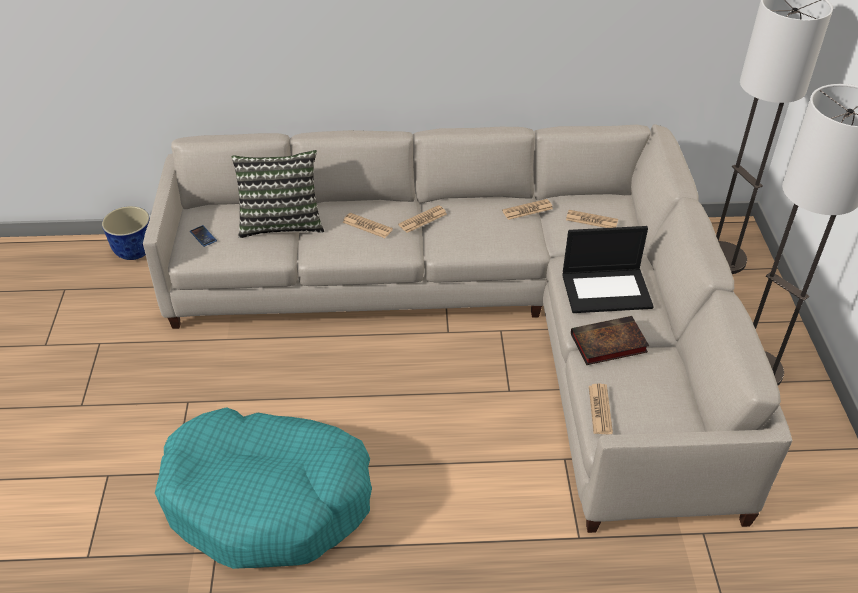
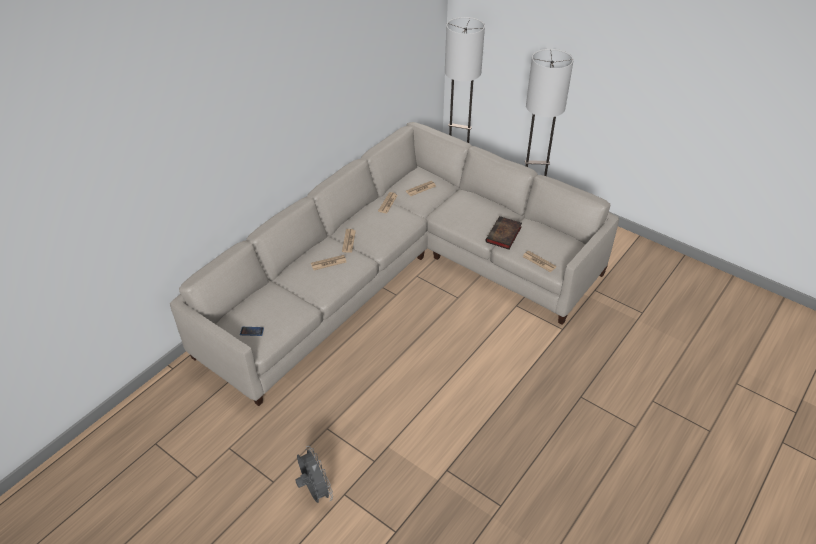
camera: 50 degrees left, 0 degrees up
planter [102,206,150,260] -> none
turquoise dog bed [155,407,372,569] -> none
pillow [231,150,324,238] -> none
laptop [562,226,654,313] -> none
none -> grey fan [295,446,333,503]

